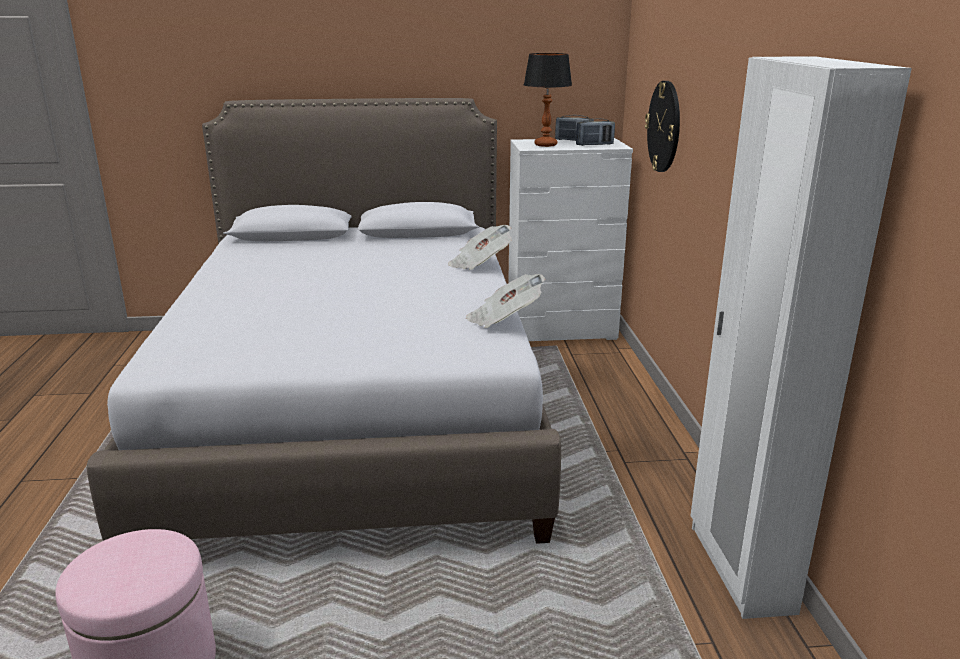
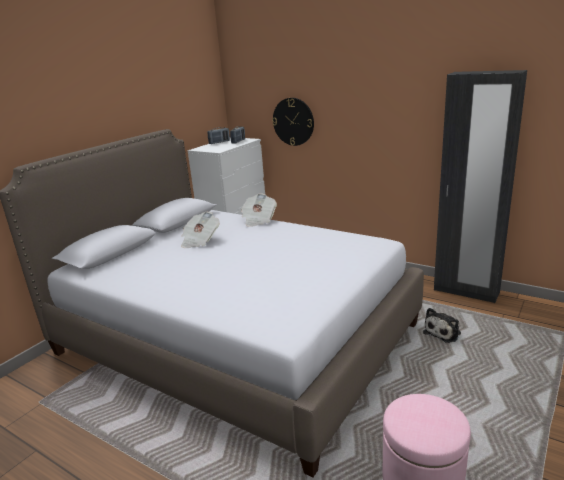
camera: 50 degrees left, 0 degrees up
newspaper [466,274,546,328] -> newspaper moved to [181,212,220,248]
table lamp [524,53,572,147] -> none
white wardrobe [690,56,912,619] -> black wardrobe [434,70,527,303]
none -> plush toy [423,308,461,343]

